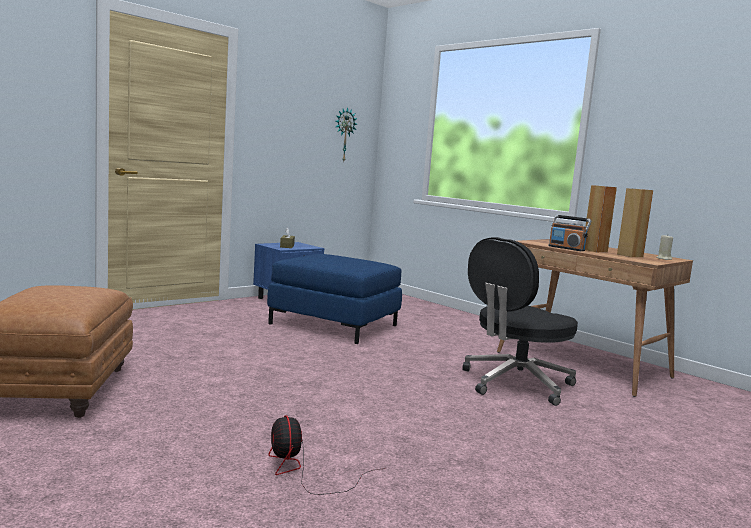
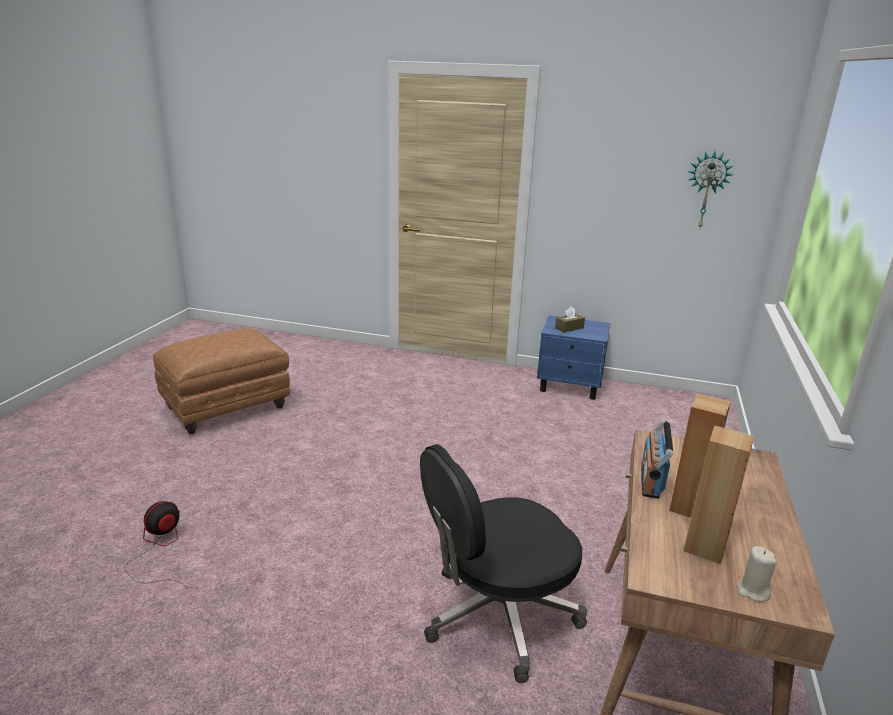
camera: 60 degrees right, 15 degrees up
blue ottoman [267,254,402,344] -> none
black office chair [462,237,578,406] -> black office chair turned 45 degrees counterclockwise [420,444,587,683]

